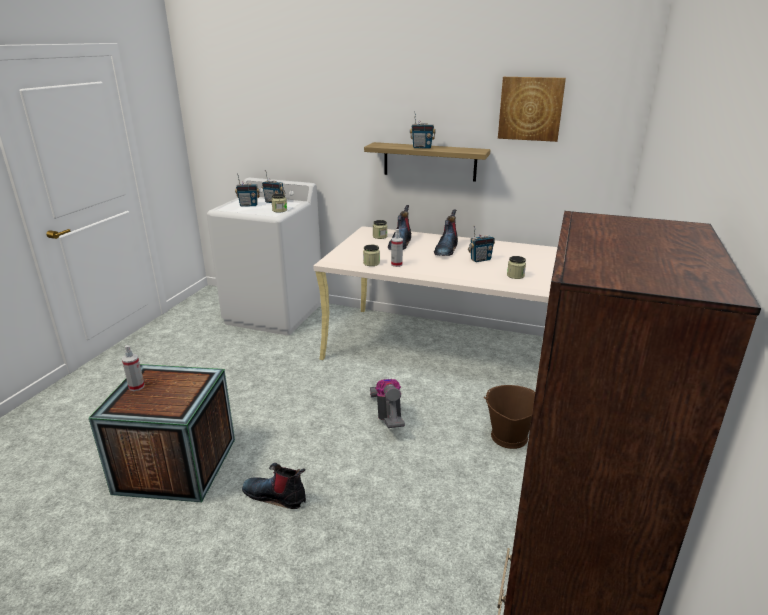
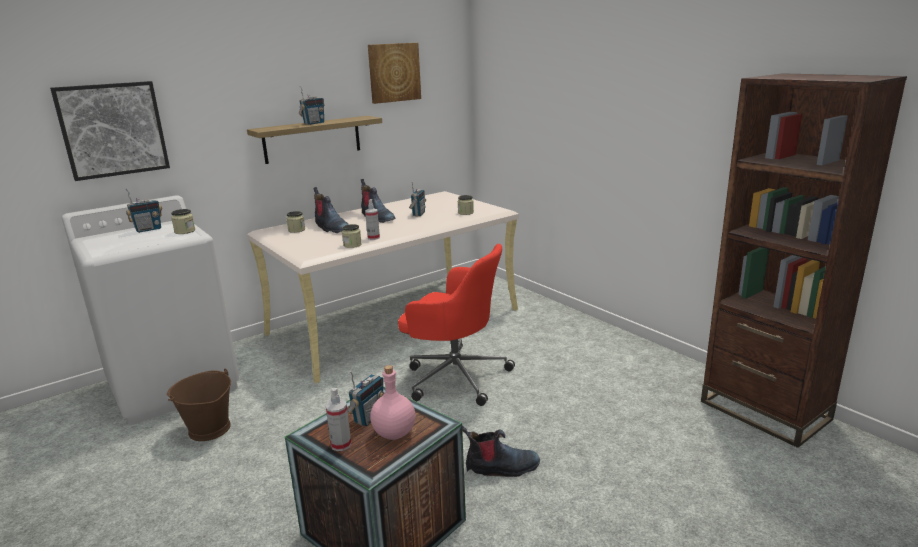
camera: 55 degrees left, 5 degrees down
radio [235,173,260,207] -> radio moved to [347,371,384,426]
boot [242,463,306,509] -> boot turned 150 degrees counterclockwise [462,426,540,477]
vacuum cleaner [370,379,405,428] -> red office chair [398,244,515,406]
brown bucket [484,385,535,449] -> brown bucket moved to [167,369,231,441]
none -> picture [50,81,170,181]
none -> pink bottle [370,365,415,440]

